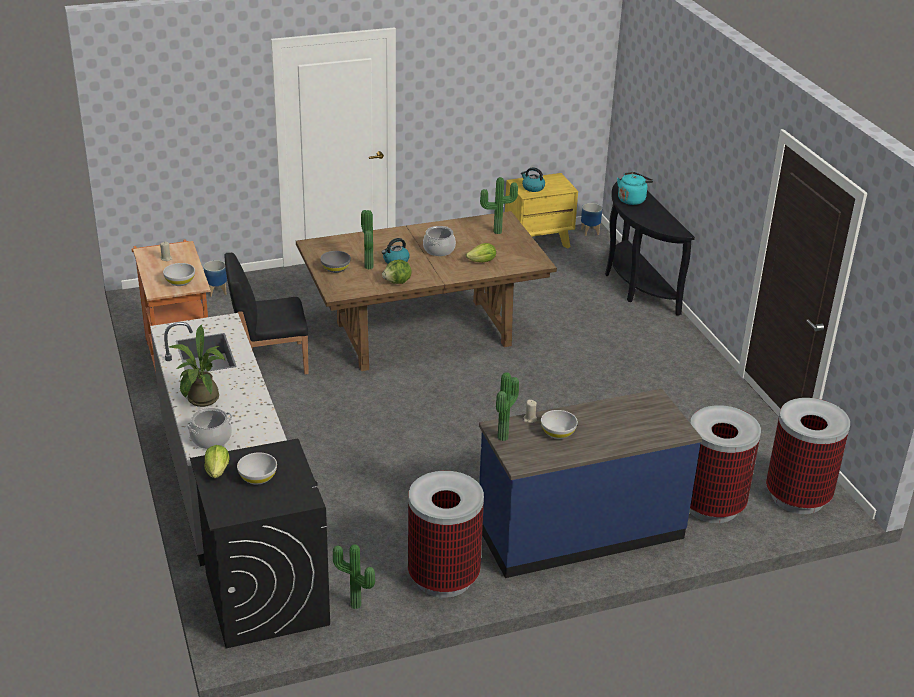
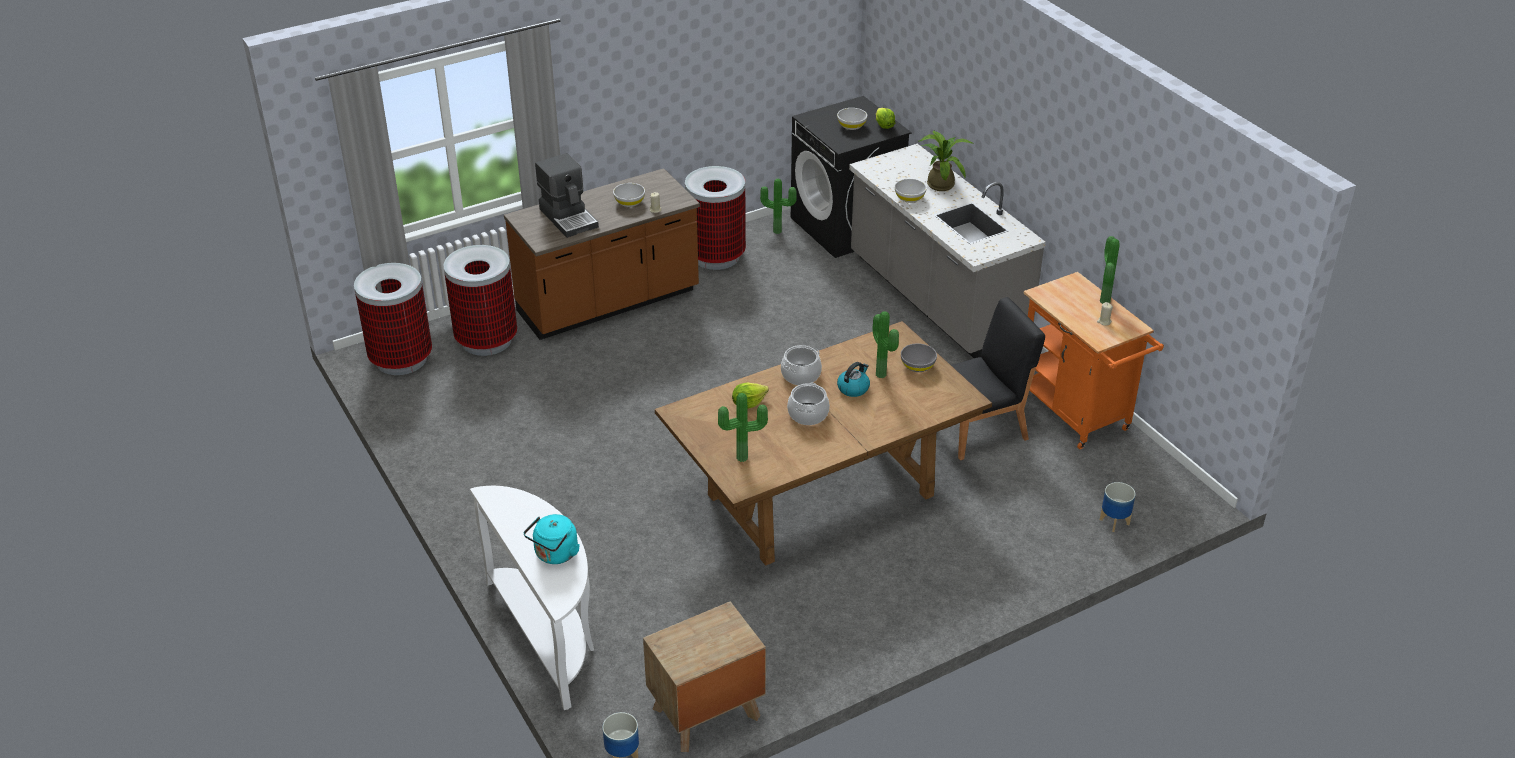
camera: 170 degrees right, 5 degrees up
white bowl [163,263,195,286] -> white bowl moved to [895,179,927,203]
cooking pot [187,408,232,449] -> cooking pot moved to [781,345,822,385]
lettuce [382,260,412,284] -> none
blue counter [479,389,702,578] -> brown counter [504,168,700,340]
potted plant [496,372,519,441] -> potted plant moved to [1100,236,1120,304]
yellow nightstand [505,173,578,248] -> brown nightstand [643,601,766,752]
kettle [521,167,545,192] -> none
black console table [605,178,695,316] -> white console table [470,486,594,710]
none -> coffee machine [535,153,599,238]

